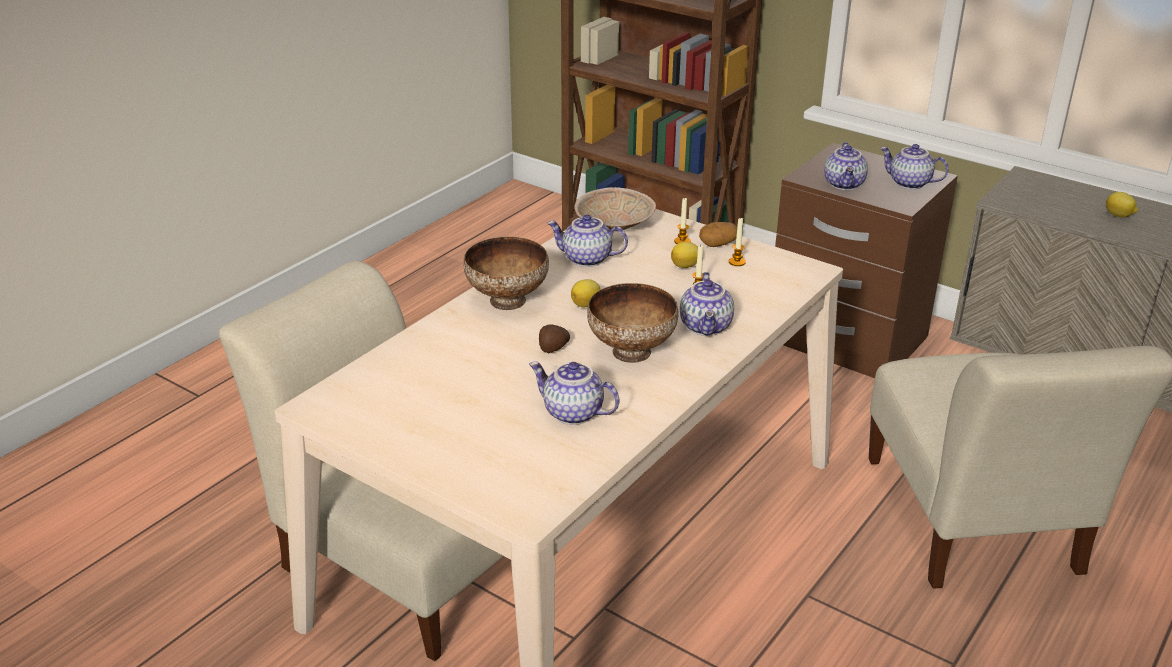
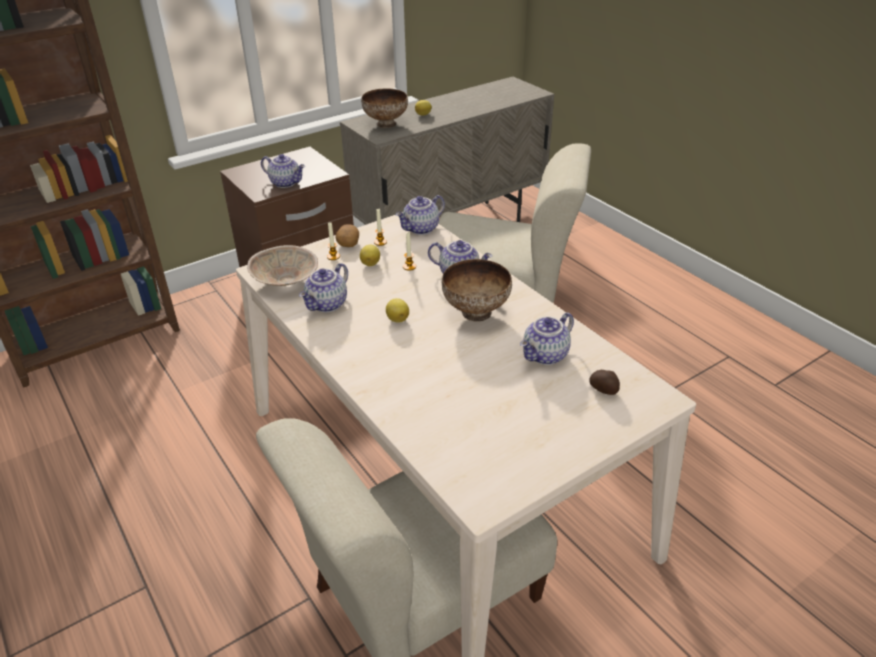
camera: 70 degrees left, 5 degrees up
bowl [464,236,549,310] -> bowl moved to [361,88,408,128]
potato [539,324,570,353] -> potato moved to [589,370,620,395]
teapot [880,144,948,189] -> teapot moved to [395,195,445,235]

